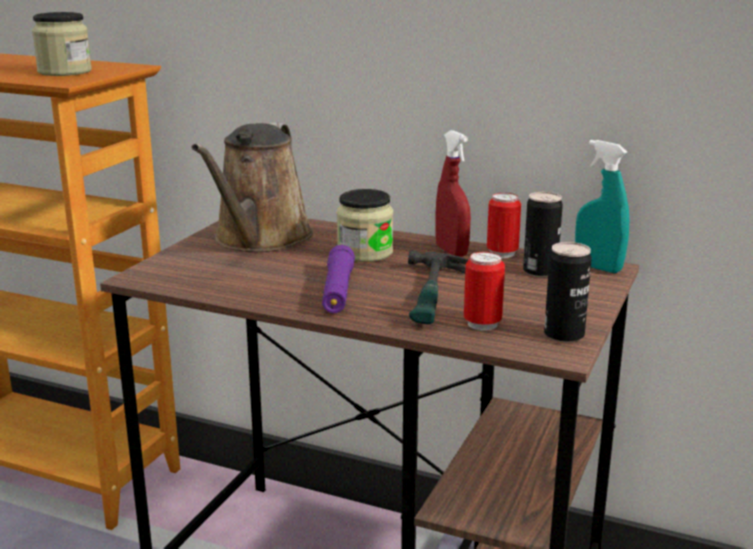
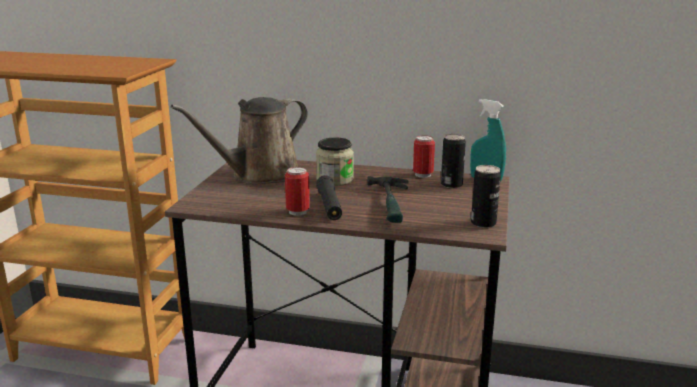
camera: 10 degrees left, 0 degrees up
jar [32,12,92,76] -> none
brown watering can [191,122,313,252] -> brown watering can turned 45 degrees clockwise [171,97,308,184]
purple flashlight [322,245,355,313] -> black flashlight [316,175,342,220]
red spray bottle [435,130,471,257] -> none
can [464,252,505,331] -> can moved to [285,167,310,216]

